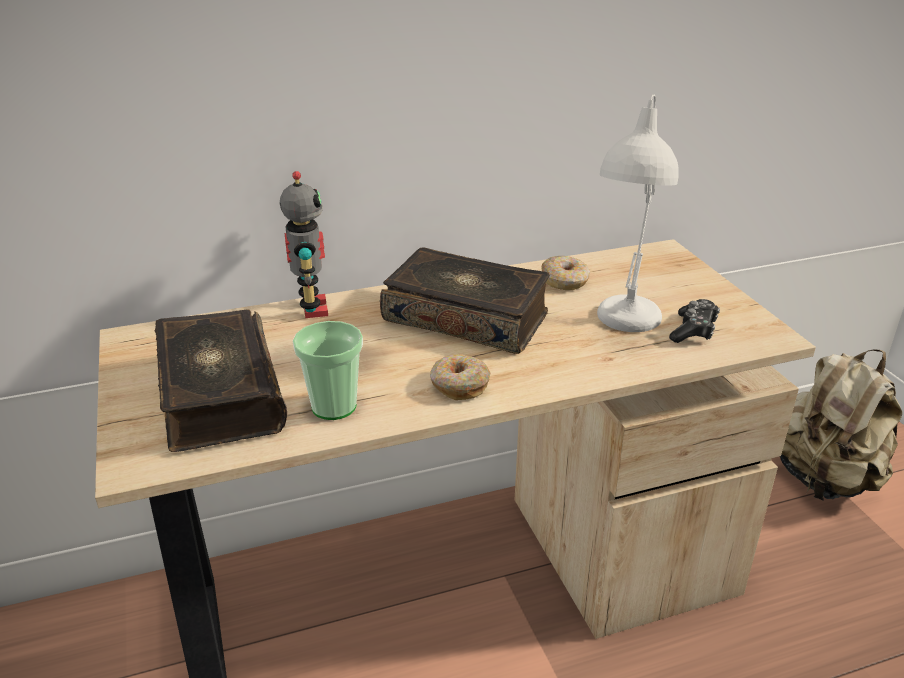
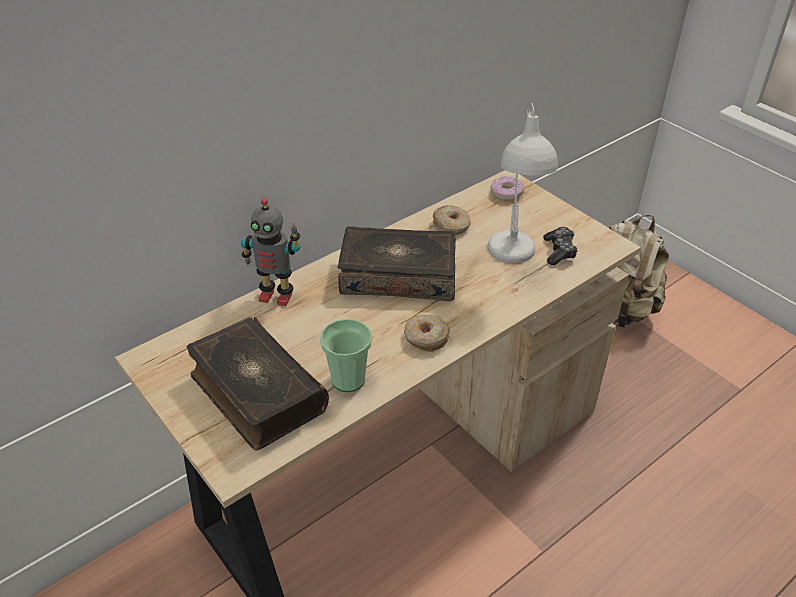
camera: 20 degrees left, 10 degrees up
toy robot [280,171,328,318] -> toy robot turned 135 degrees clockwise [241,198,301,306]
none -> donut [490,176,525,201]

